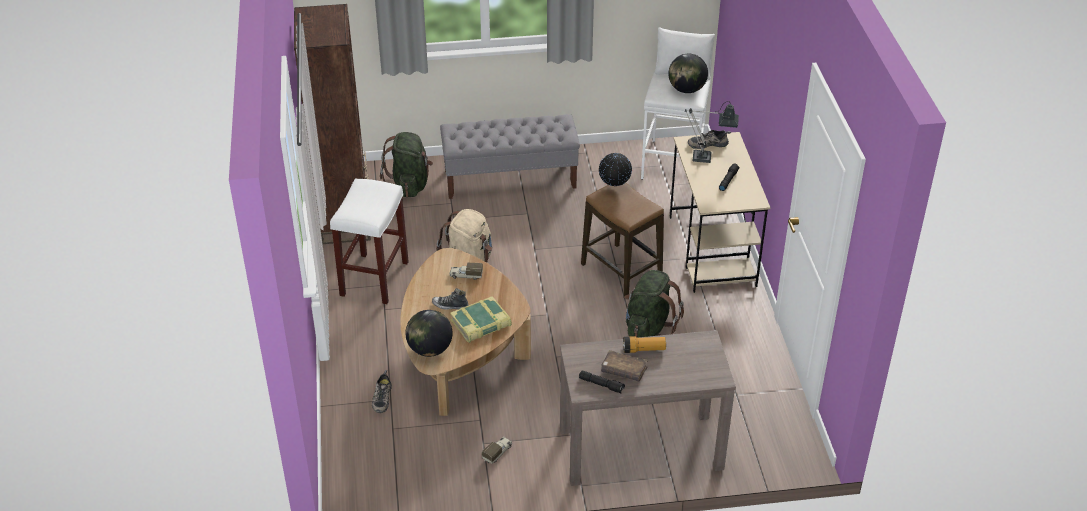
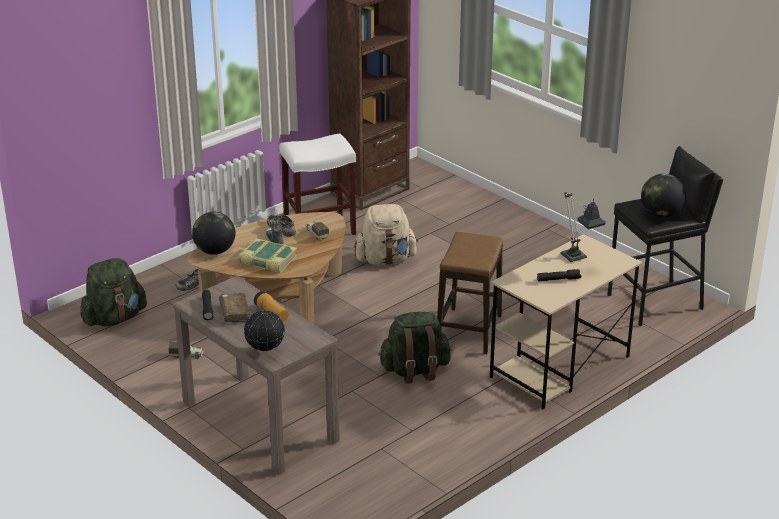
camera: 55 degrees right, 10 degrees down
green backpack [380,132,433,198] -> green backpack moved to [80,258,147,326]
grey bench [440,114,580,199] -> none
globe [598,153,632,186] -> globe moved to [244,309,285,352]
white stool [641,27,715,179] -> black stool [608,146,723,326]
shoe [688,130,731,149] -> shoe moved to [267,214,296,237]

